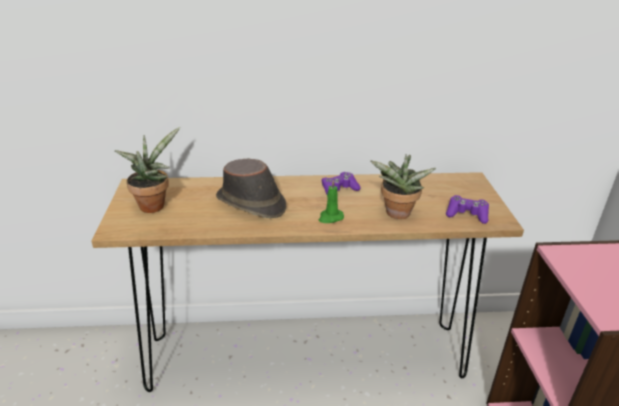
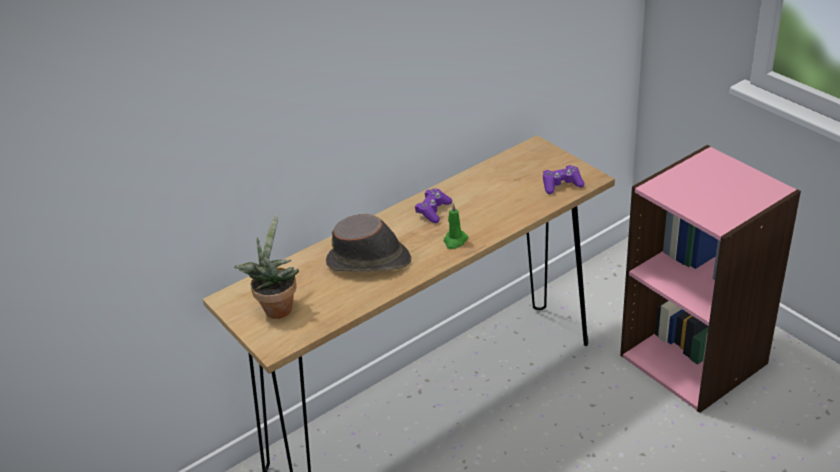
camera: 30 degrees left, 5 degrees up
potted plant [370,154,436,219] -> none

